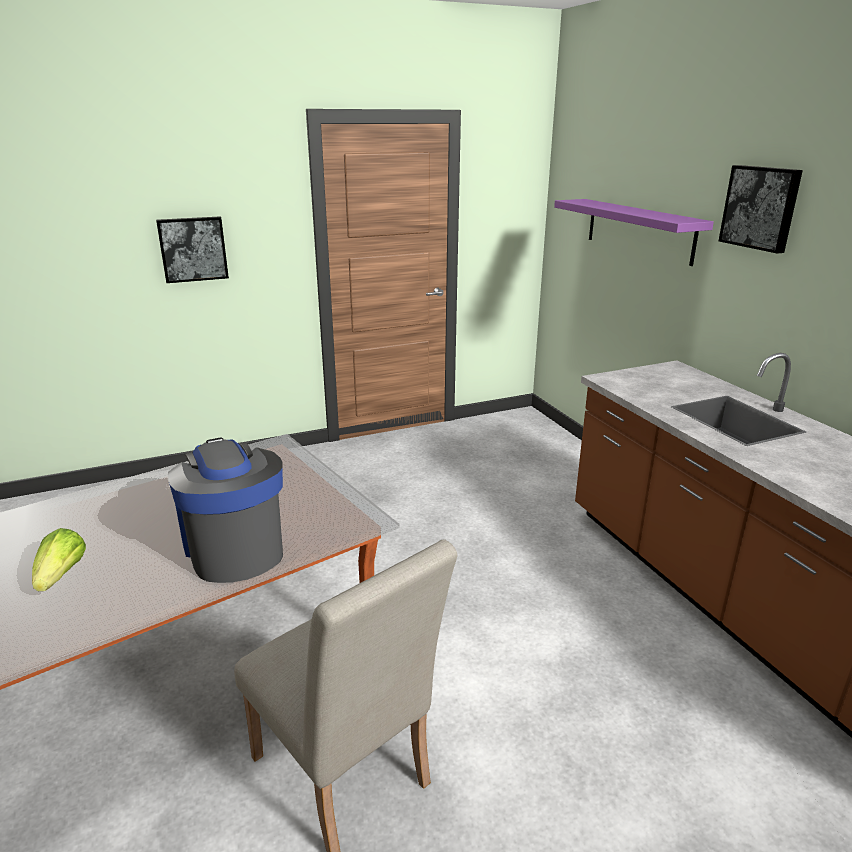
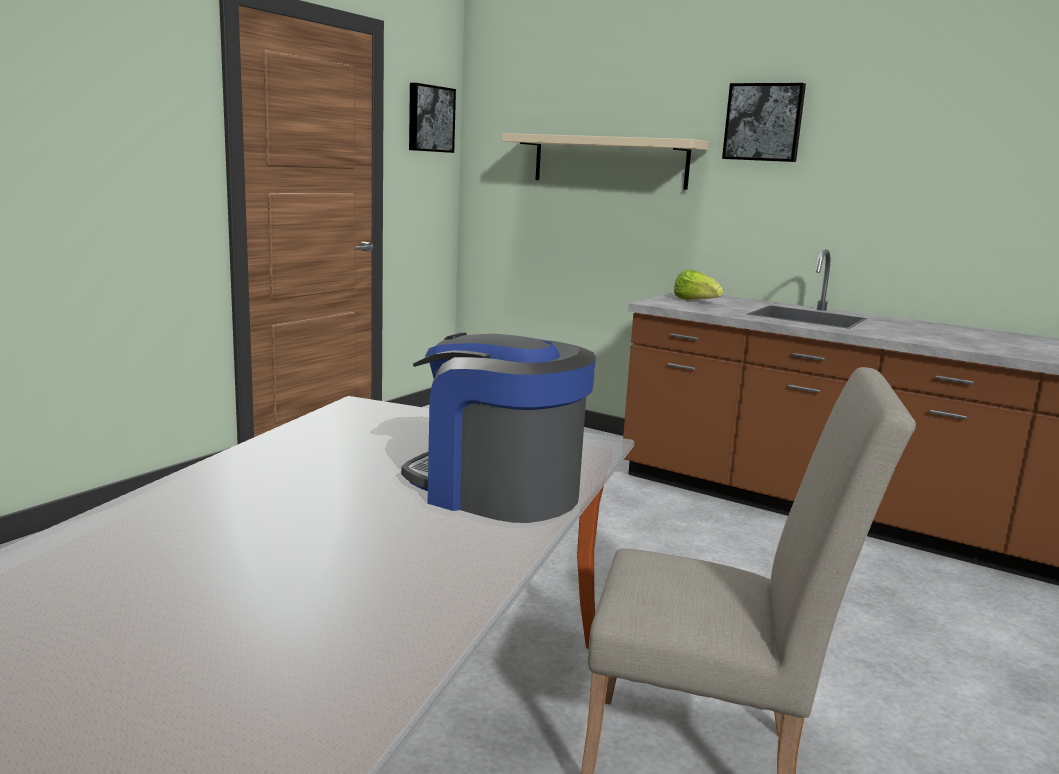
camera: 35 degrees left, 10 degrees down
lettuce [32,528,86,591] -> lettuce moved to [674,269,723,300]
picture [156,216,229,283] -> picture moved to [409,83,456,153]
purple shelf [554,199,714,266] -> beige shelf [502,133,709,190]

